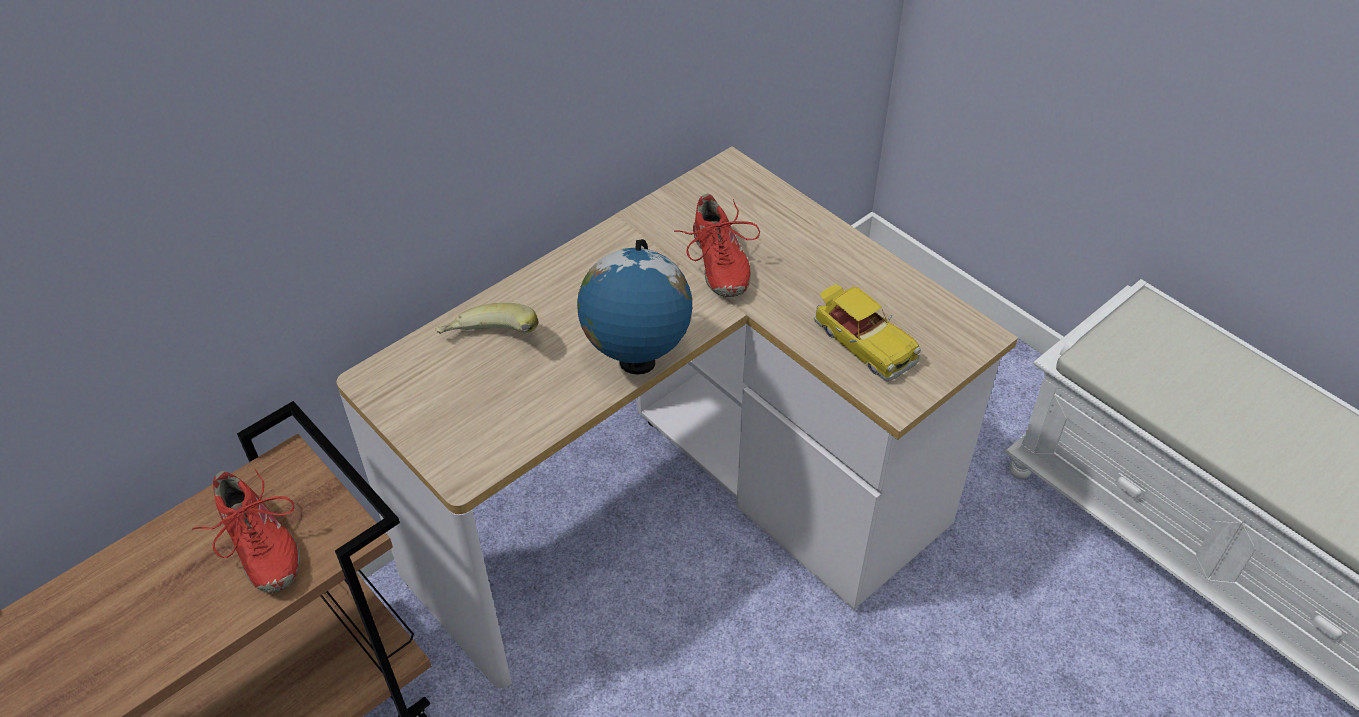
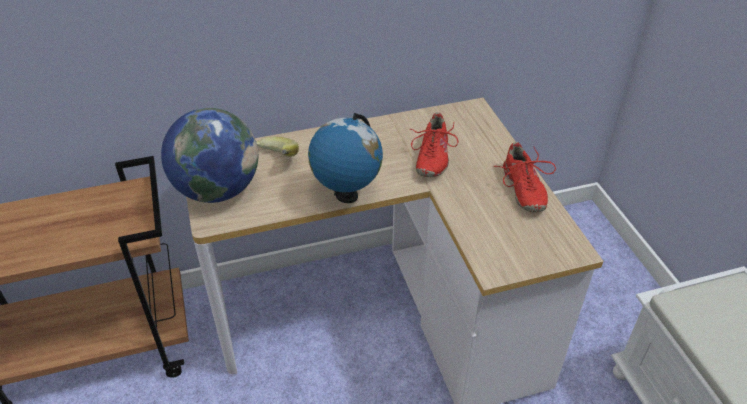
camera: 25 degrees right, 5 degrees down
red shoe [192,467,300,593] -> red shoe moved to [494,142,556,213]
toy car [814,285,921,381] -> none
none -> globe [161,108,258,203]

